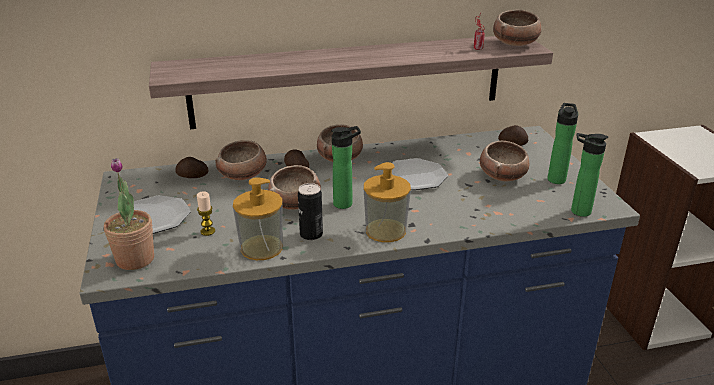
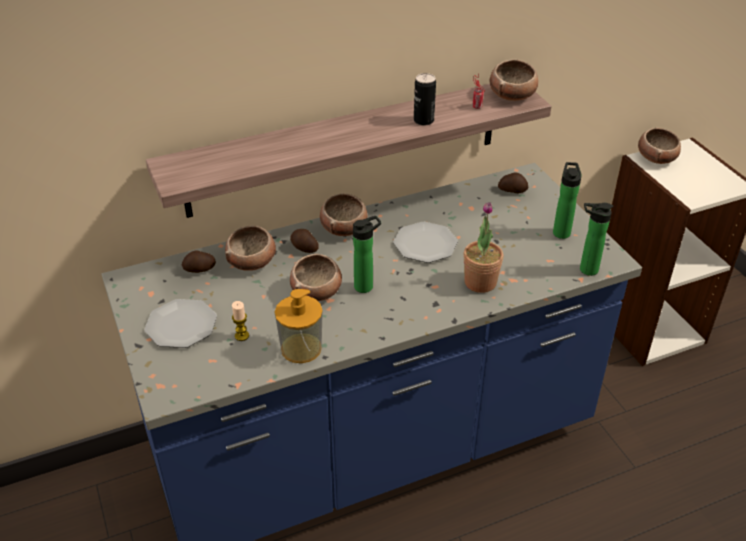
camera: 10 degrees left, 10 degrees up
potted plant [104,158,154,270] -> potted plant moved to [464,202,504,293]
can [298,183,323,240] -> can moved to [414,73,436,126]
soap dispenser [364,162,411,242] -> none
bowl [480,141,529,181] -> bowl moved to [638,128,681,164]

